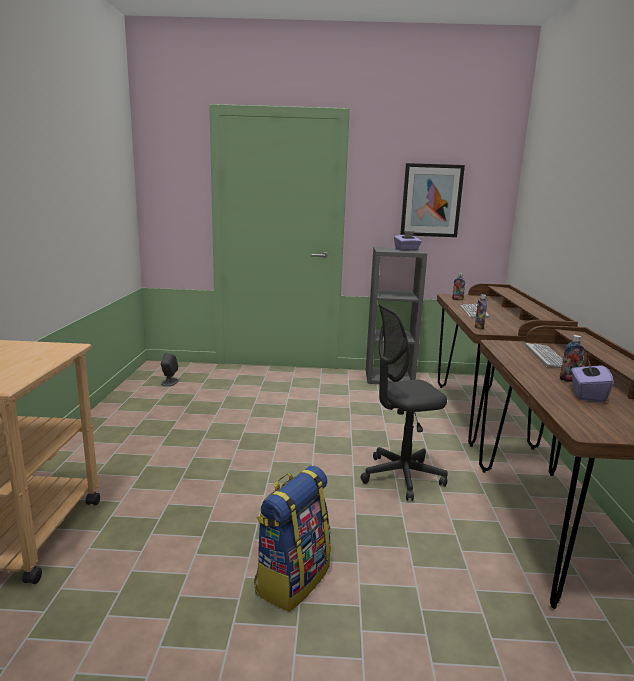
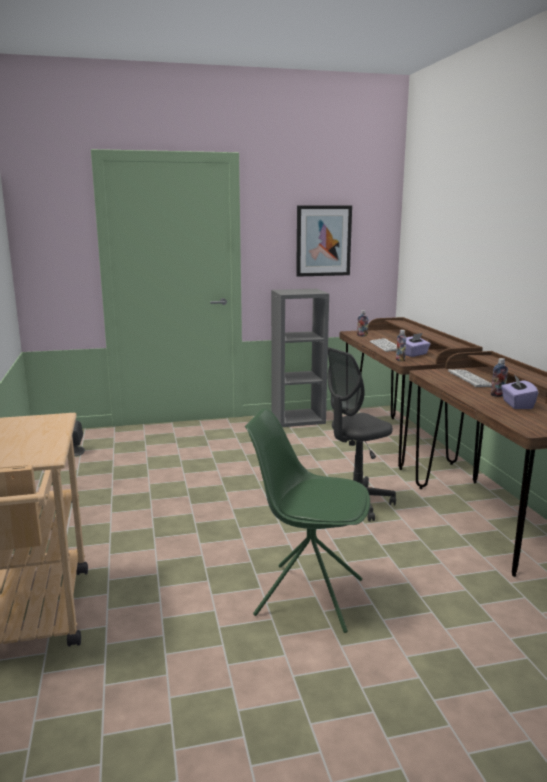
camera: 15 degrees left, 0 degrees up
backpack [254,466,331,612] -> green chair [245,409,370,633]
purple tissue box [394,231,422,251] -> purple tissue box moved to [405,333,431,357]

